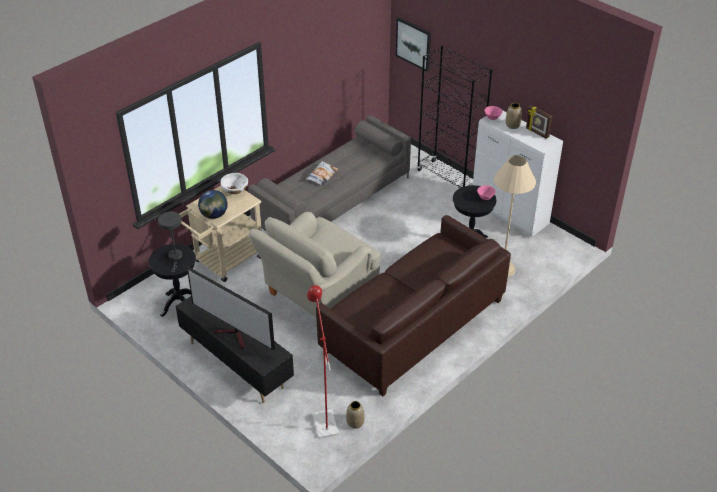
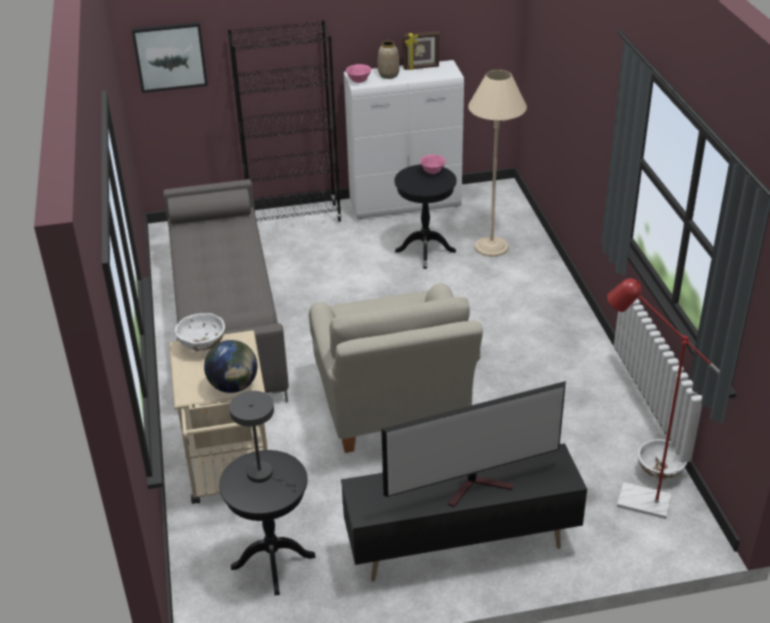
camera: 55 degrees left, 5 degrees down
pillow [306,161,338,186] -> none
brown sofa [316,215,511,396] -> none
vase [346,401,365,429] -> white bowl [638,439,687,479]

